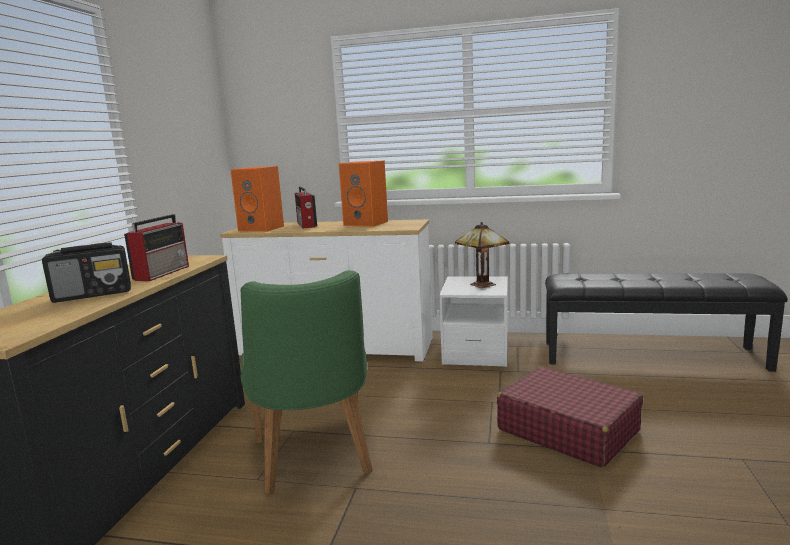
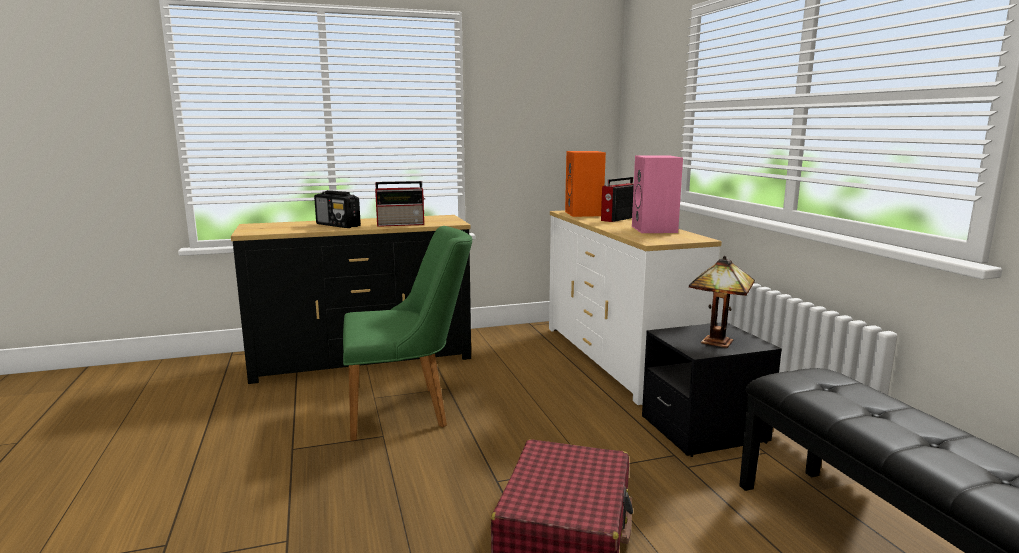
camera: 60 degrees right, 0 degrees up
green chair [240,270,373,495] -> green chair turned 150 degrees counterclockwise [343,226,472,441]
orange speaker [339,161,388,227] -> pink speaker [632,156,683,233]
white nightstand [439,276,508,367] -> black nightstand [642,322,782,457]

